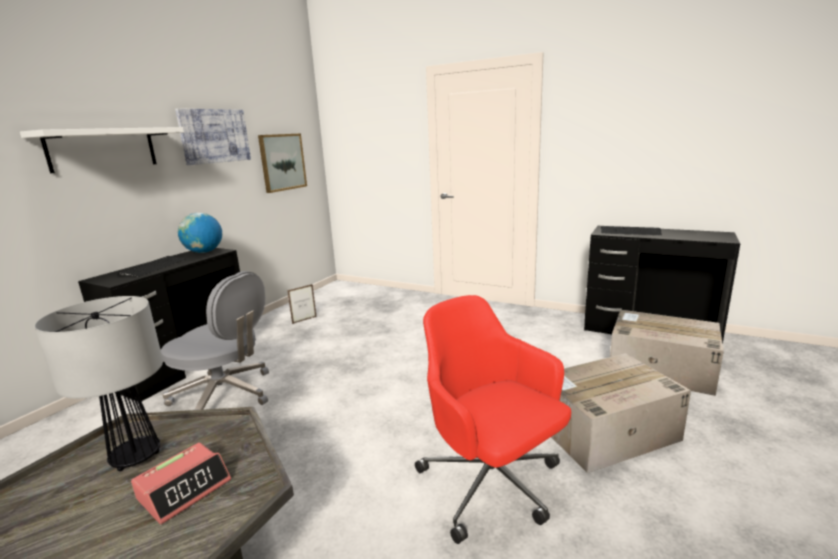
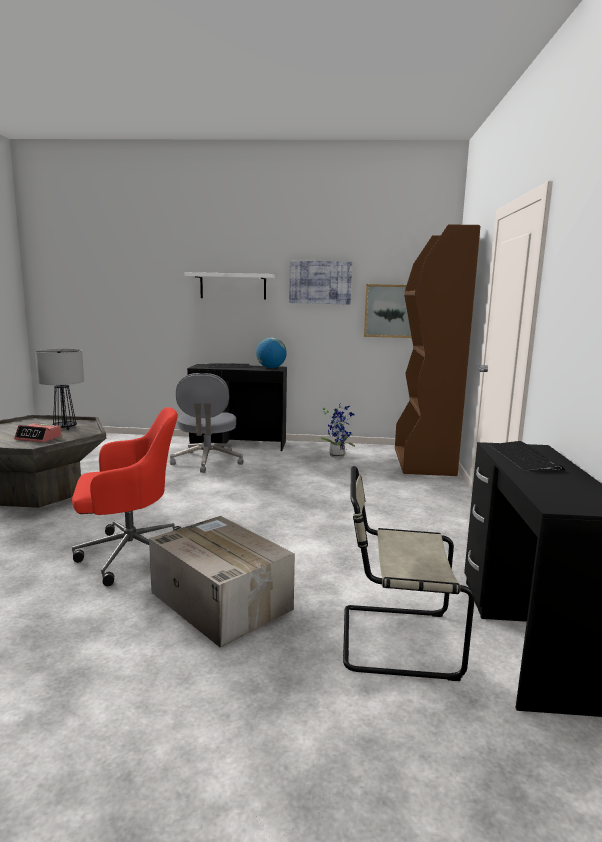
camera: 65 degrees right, 5 degrees down
picture frame [288,284,317,324] -> potted plant [315,404,355,458]
red office chair [415,295,571,544] -> red office chair turned 45 degrees clockwise [72,407,181,586]
cardboard box [610,310,724,396] -> beige chair [343,466,475,681]
none -> brown bookcase [395,224,480,476]

